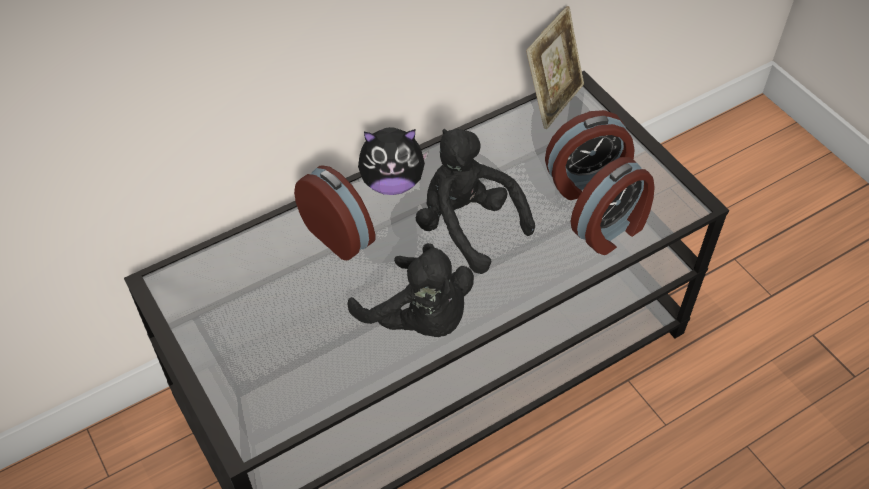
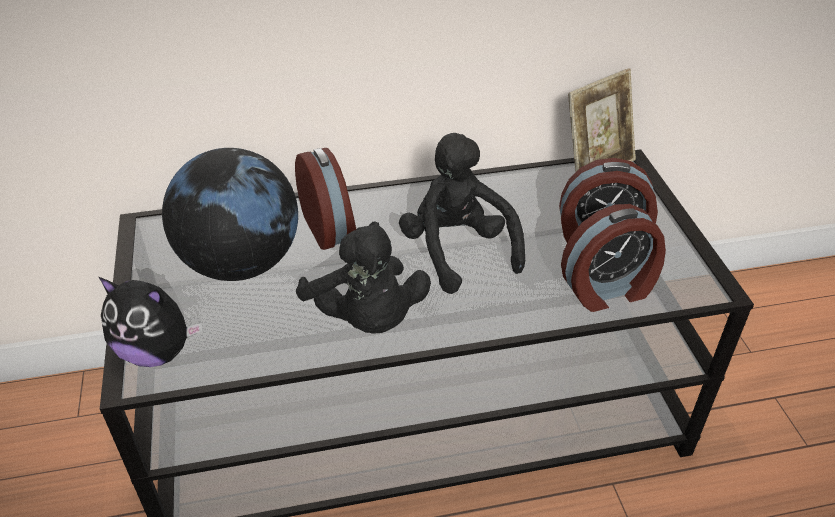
camera: 20 degrees right, 10 degrees down
plush toy [358,127,429,195] -> plush toy moved to [99,277,202,367]
none -> globe [162,148,298,281]

